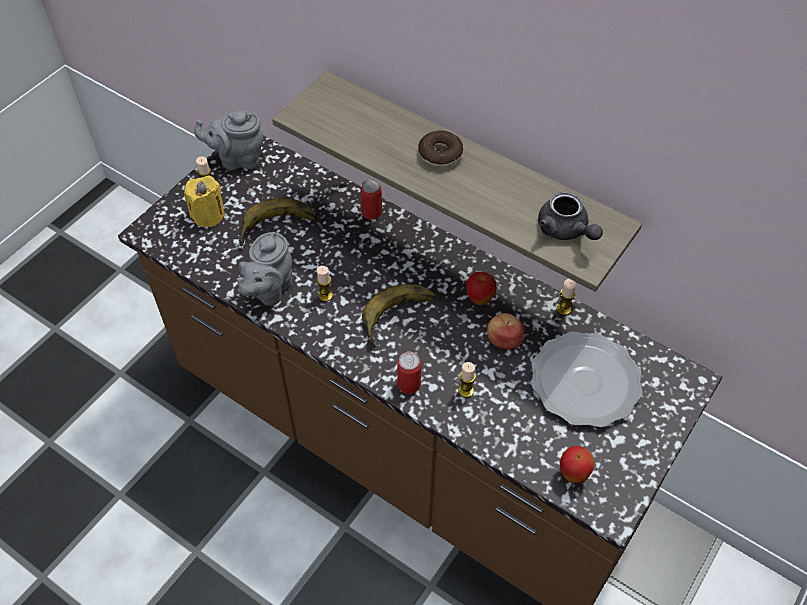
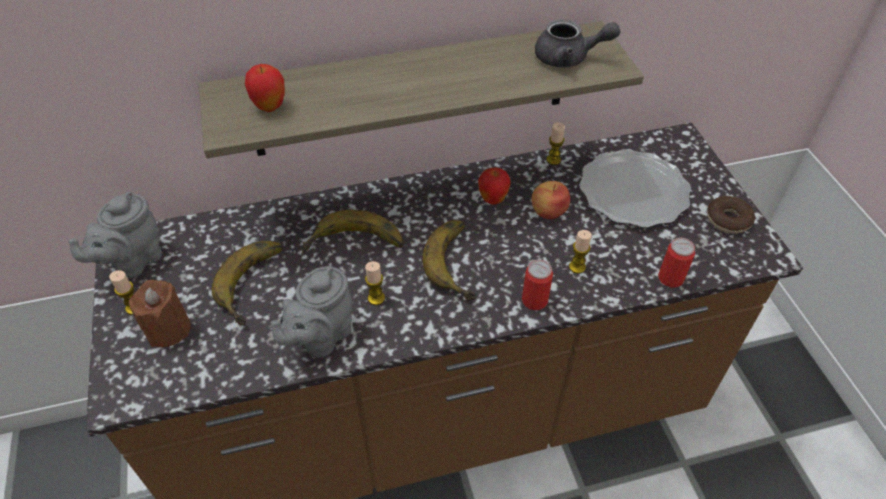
camera: 50 degrees left, 5 degrees down
yellow candle [184,176,225,227] -> brown candle [129,280,191,347]
grey teapot [236,232,292,306] -> grey teapot turned 60 degrees clockwise [271,266,352,358]
can [360,179,382,220] -> can moved to [658,238,695,288]
donut [418,131,463,168] -> donut moved to [707,196,755,234]
apple [560,446,595,483] -> apple moved to [245,64,285,112]
none -> banana [302,210,404,253]

